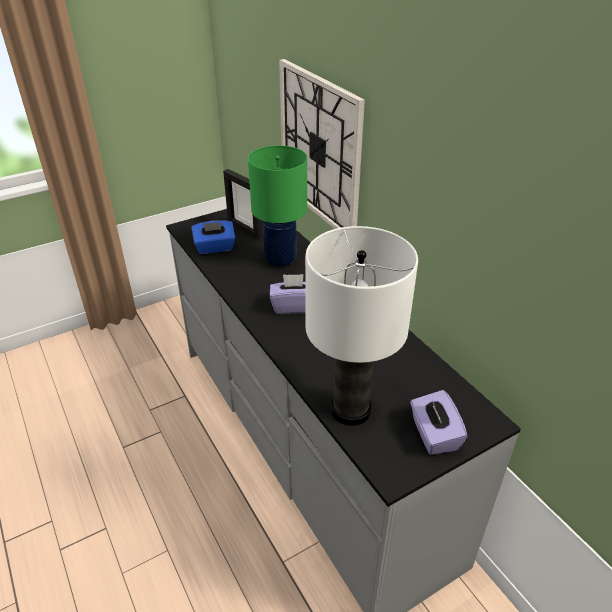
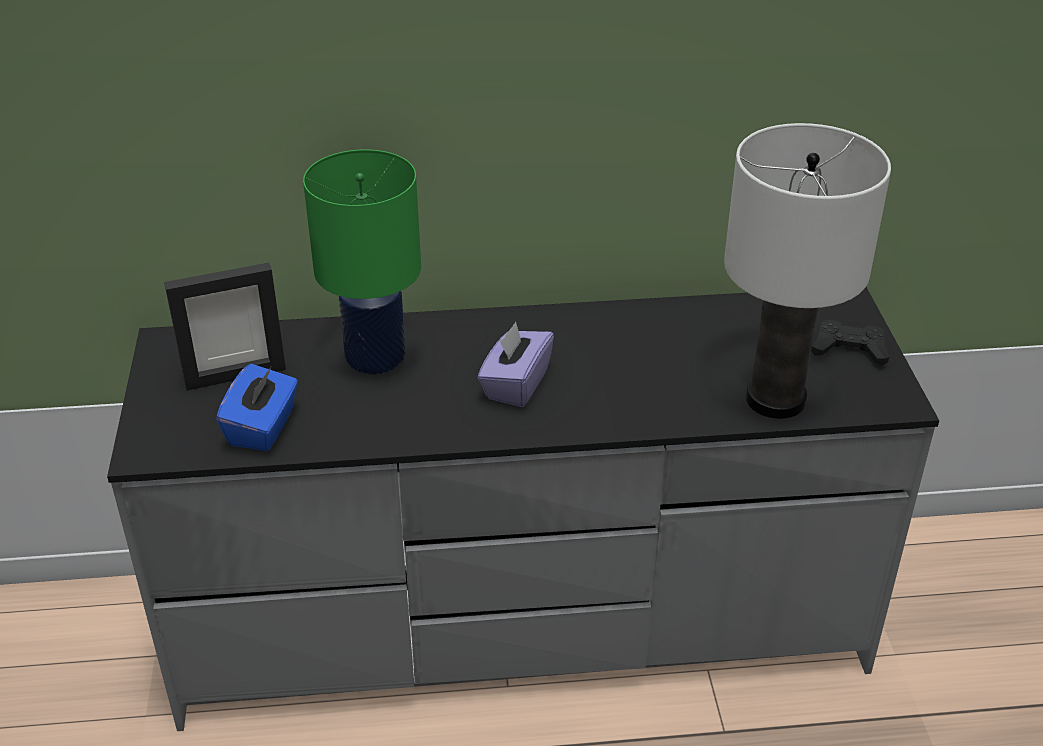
camera: 65 degrees left, 0 degrees up
wall clock [279,59,365,229] -> none
purple tissue box [410,390,467,455] -> black game controller [811,320,889,365]

